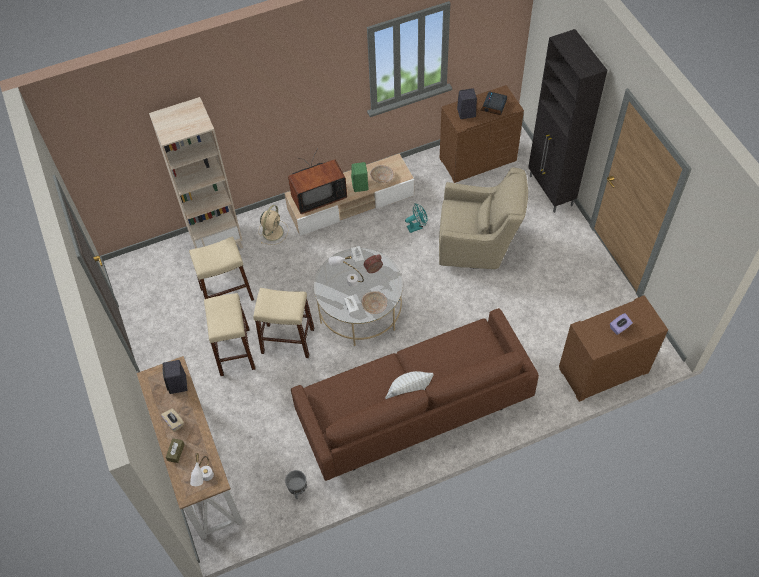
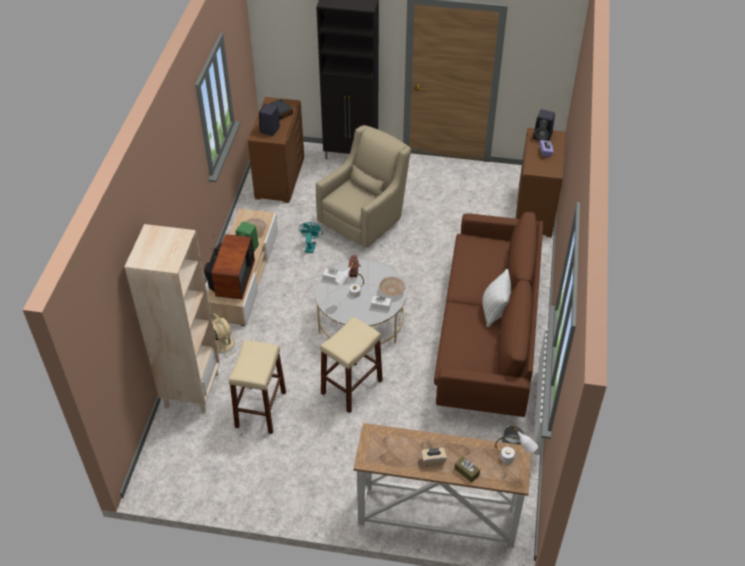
camera: 60 degrees left, 10 degrees down
black speaker [163,360,187,394] -> black speaker moved to [533,109,555,141]
beige stool [204,293,256,376] -> none

